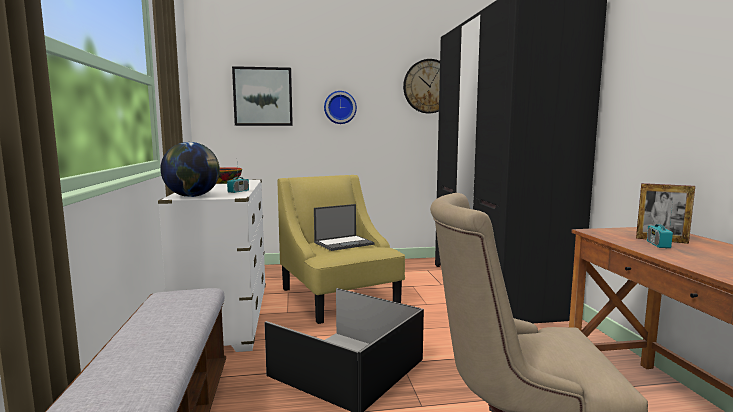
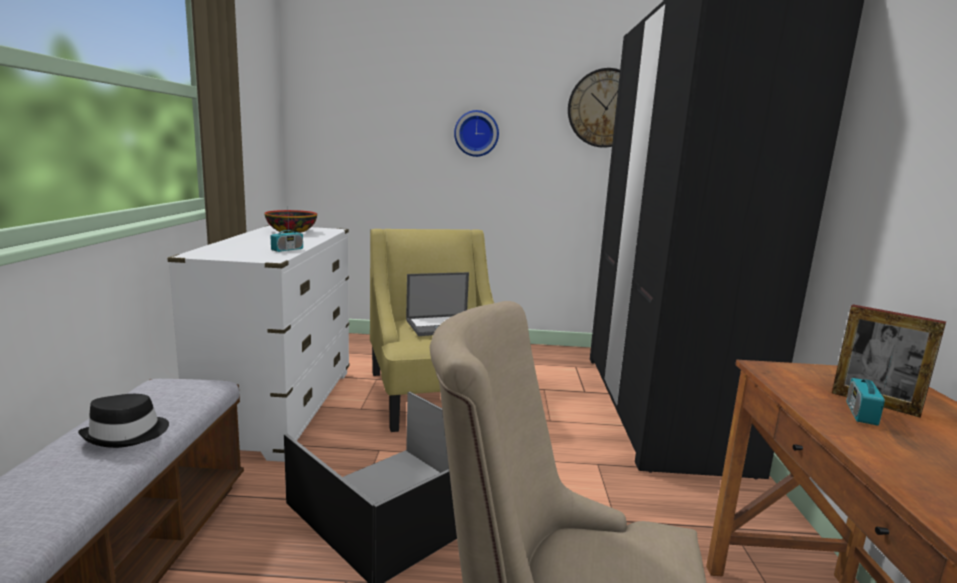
camera: 10 degrees right, 5 degrees up
globe [160,142,220,197] -> none
picture [232,66,293,126] -> none
none -> black hat [78,394,169,448]

